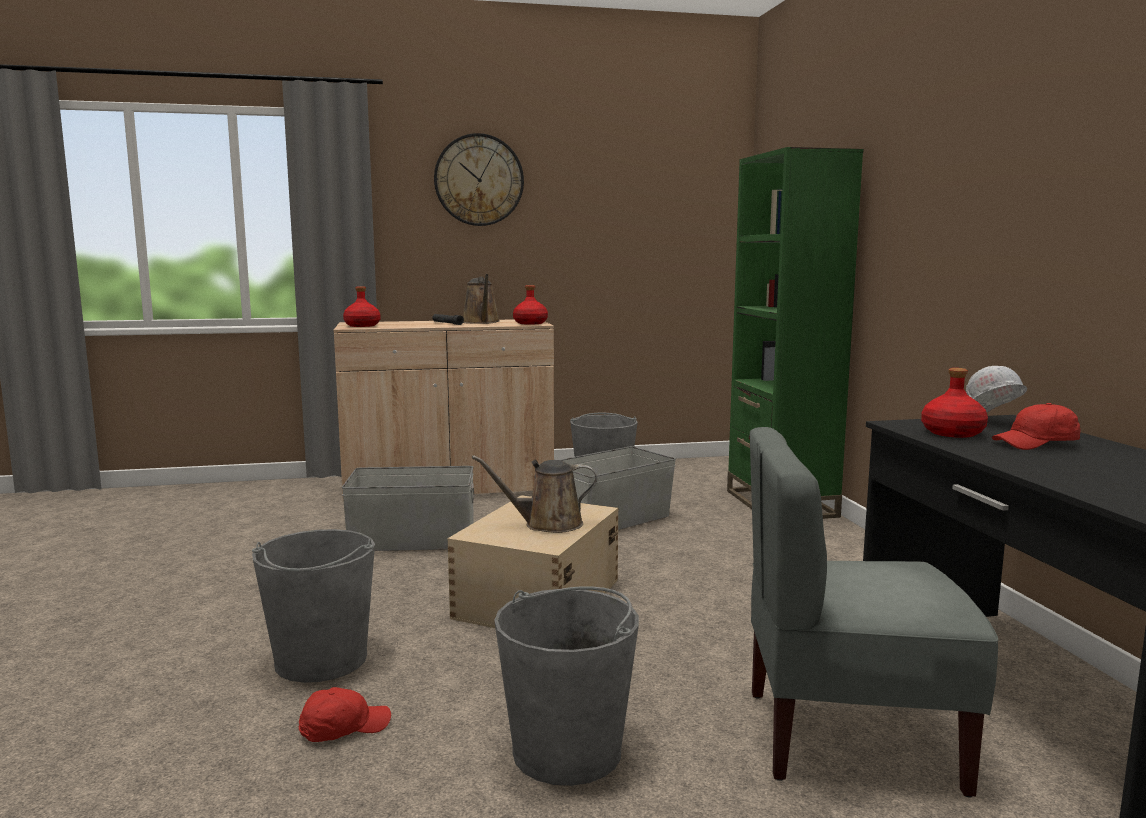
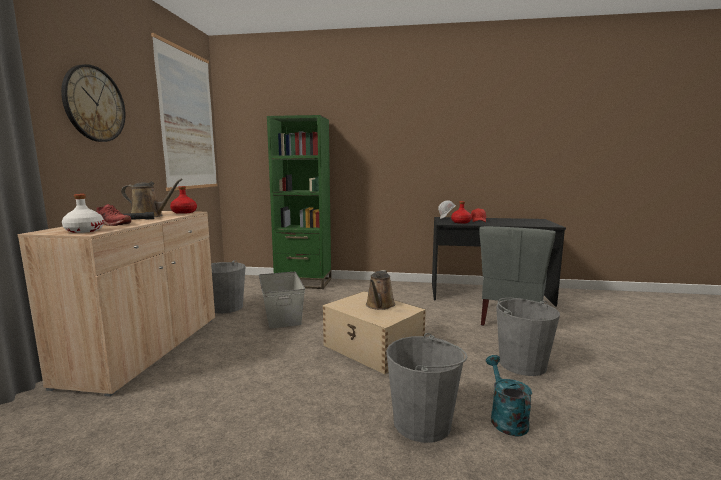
camera: 70 degrees left, 0 degrees up
red cap [299,687,391,742] -> turquoise watering can [486,355,532,436]
grey storage box [342,466,475,551] -> none
red bottle [343,286,380,327] -> white bottle [62,194,104,233]
none -> red shoe [96,204,131,226]
none -> picture [151,33,217,191]

